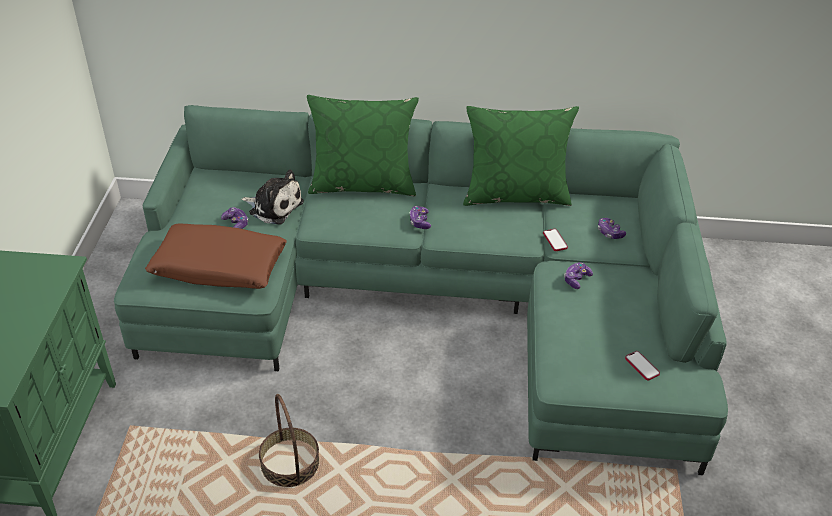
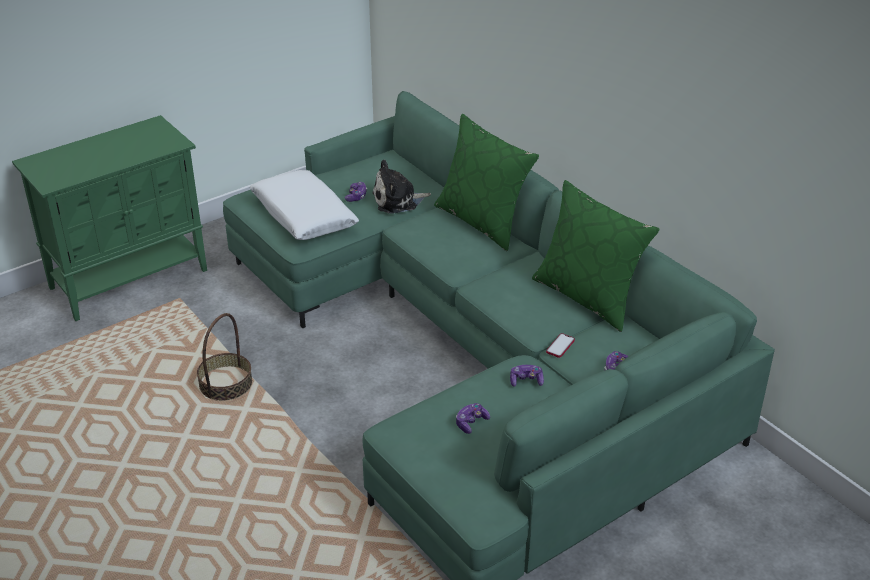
camera: 50 degrees right, 5 degrees down
brown pillow [145,223,287,289] -> white pillow [250,170,359,240]
plush toy [241,169,304,225] -> plush toy turned 90 degrees clockwise [372,159,431,214]
game controller [409,206,431,229] -> game controller moved to [456,403,490,434]
phone [625,351,660,381] -> none

